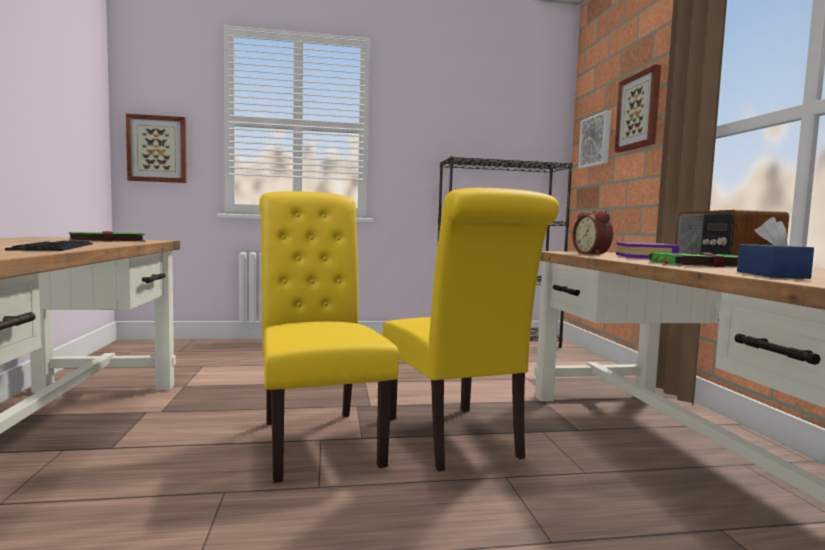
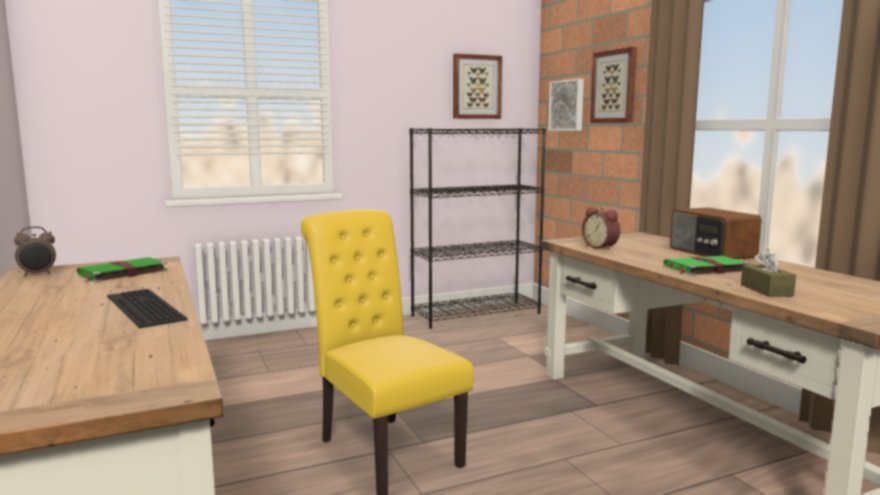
camera: 15 degrees left, 5 degrees up
picture [126,114,187,183] -> picture moved to [453,54,502,119]
yellow chair [383,188,559,471] -> none
purple book [616,242,679,258] -> none
blue tissue box [737,217,814,279] -> brown tissue box [741,249,796,297]
none -> alarm clock [14,227,56,276]

